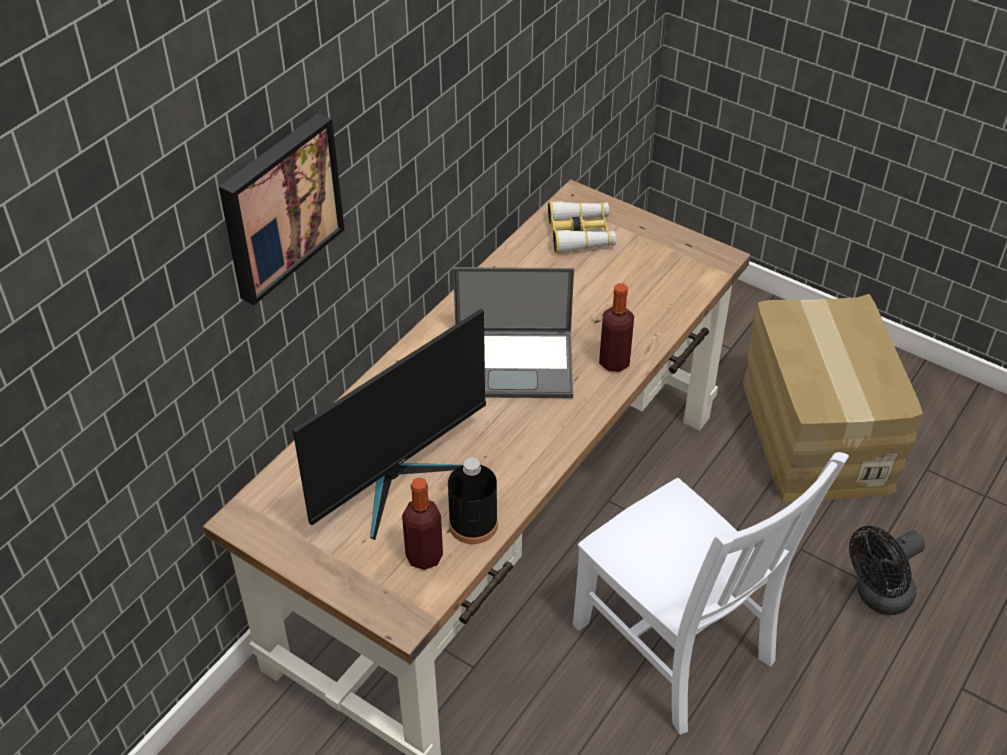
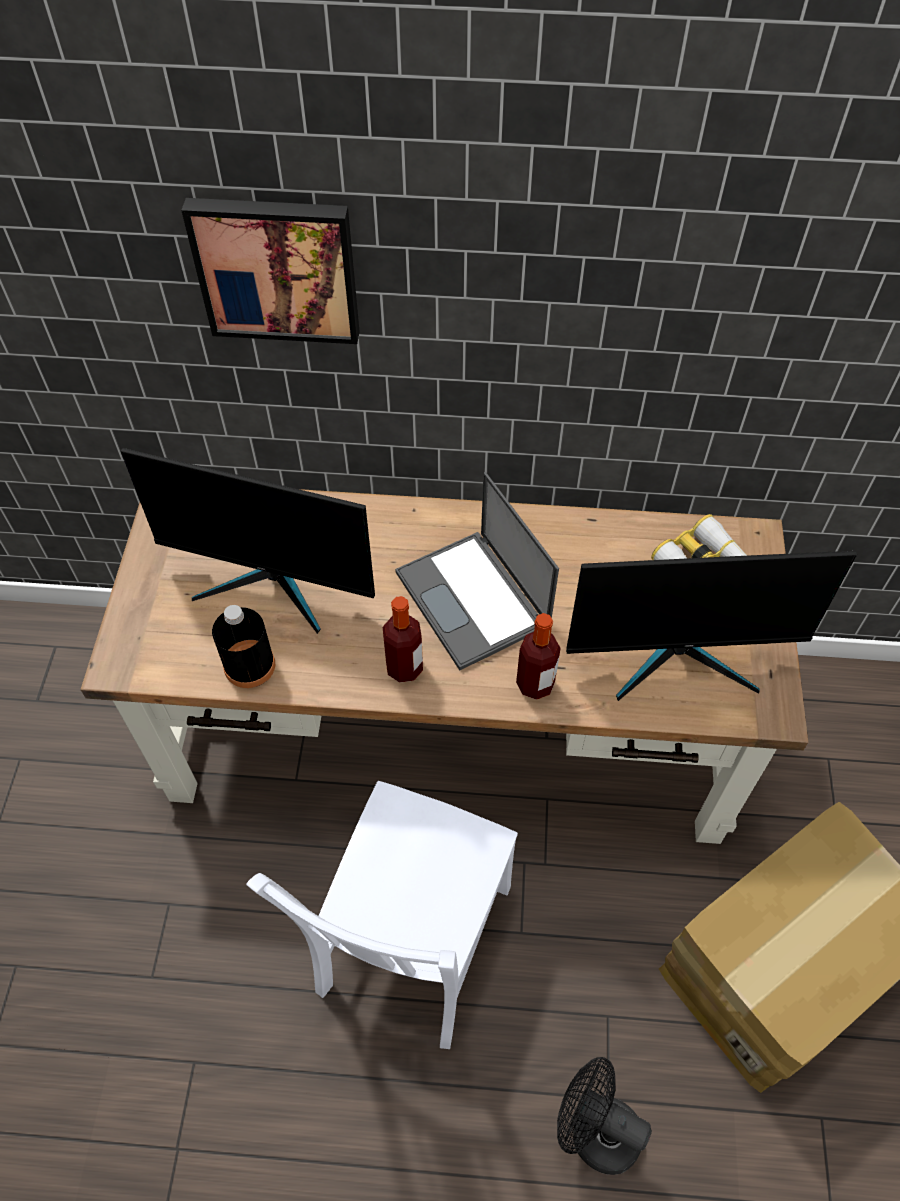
camera: 60 degrees right, 10 degrees up
bottle [402,478,443,570] -> bottle moved to [383,596,423,683]
none -> monitor [566,551,857,701]

